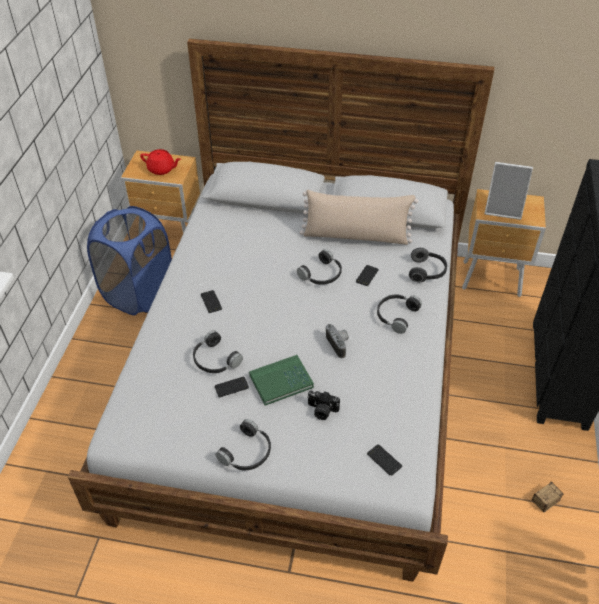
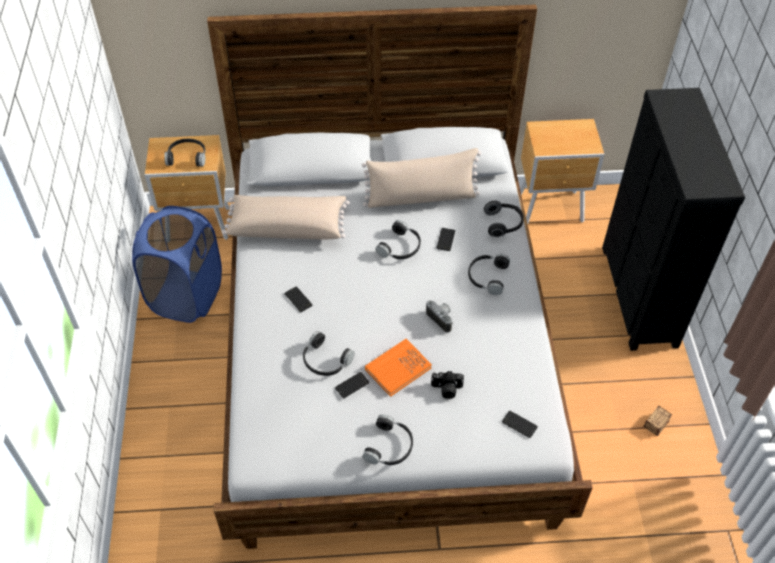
camera: 15 degrees left, 5 degrees up
red teapot [140,149,181,175] -> black headphones [164,139,205,166]
green book [249,355,314,405] -> orange book [365,339,432,397]
picture frame [484,162,533,220] -> none
none -> beige pillow [222,195,350,239]

